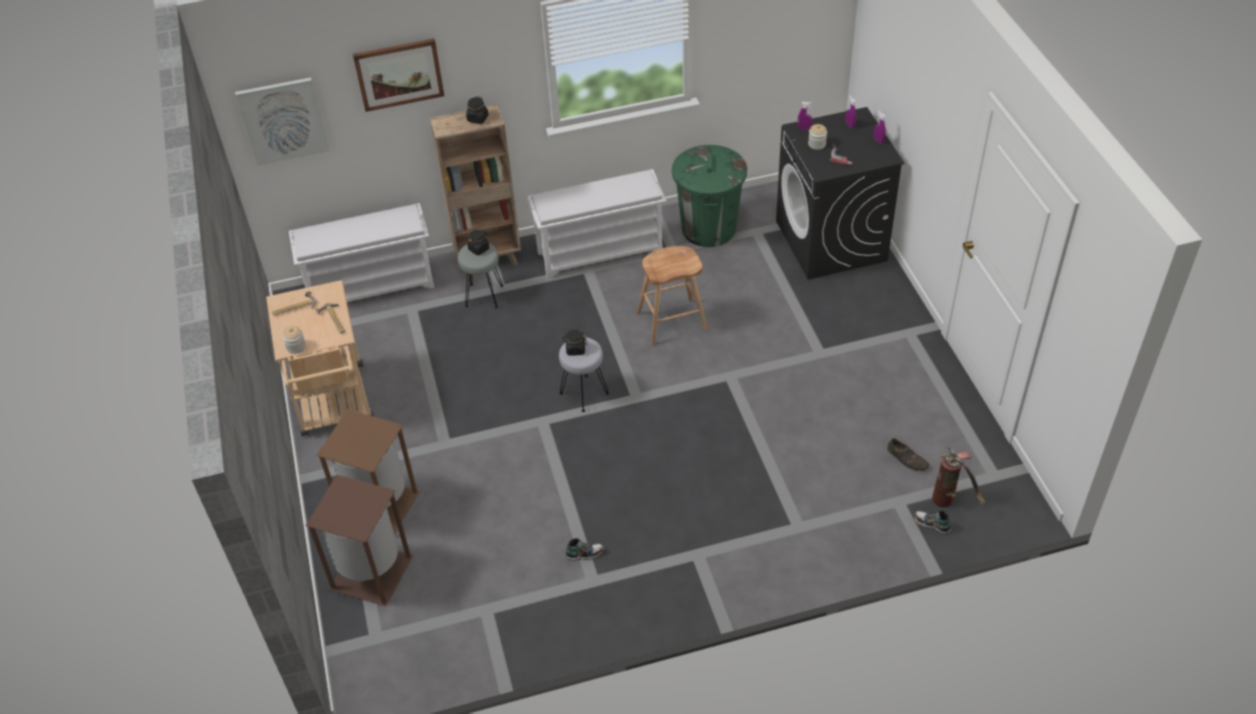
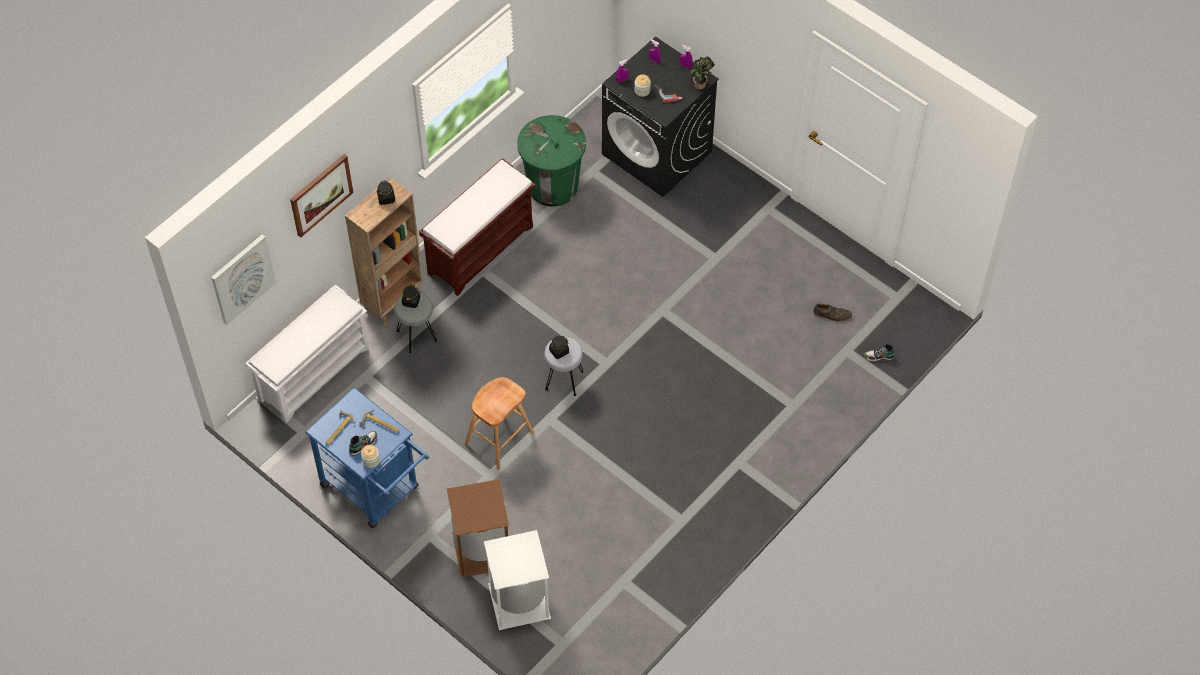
camera: 35 degrees left, 10 degrees up
beige cart [266,280,374,436] -> blue cart [305,387,429,528]
brown trash can [306,475,413,606] -> white trash can [484,530,551,630]
white shoe rack [528,169,667,279] -> brown bench [419,158,536,296]
shoe [565,538,604,560] -> shoe moved to [349,431,377,455]
brown stool [637,246,708,345] -> brown stool moved to [465,377,534,470]
fire extinguisher [932,448,985,508] -> none
none -> potted plant [687,56,715,89]

